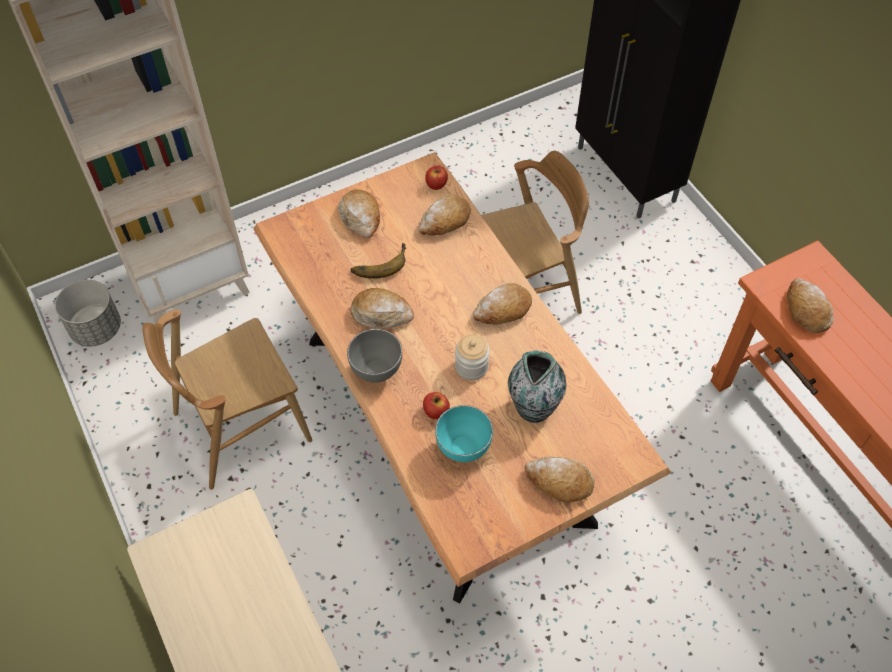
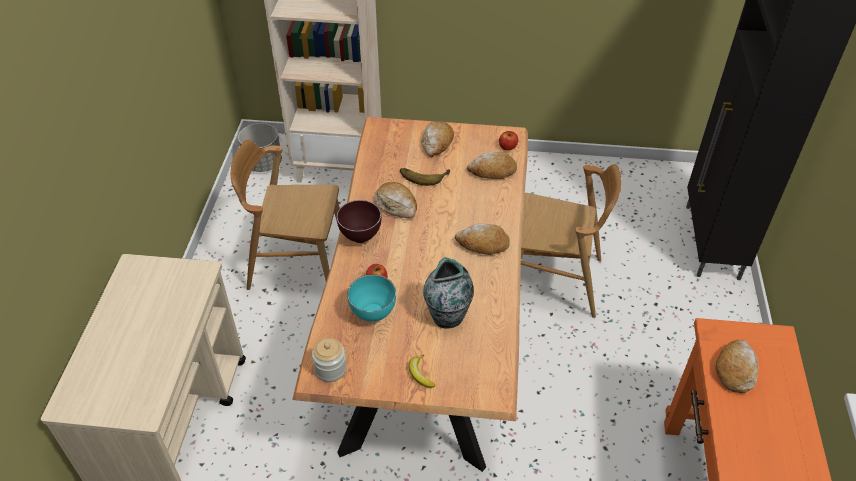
camera: 35 degrees right, 10 degrees down
grey bowl [347,329,402,383] -> brown bowl [336,200,381,243]
jar [455,334,490,380] -> jar moved to [312,338,346,382]
bread [525,456,595,503] -> banana [409,355,435,388]

